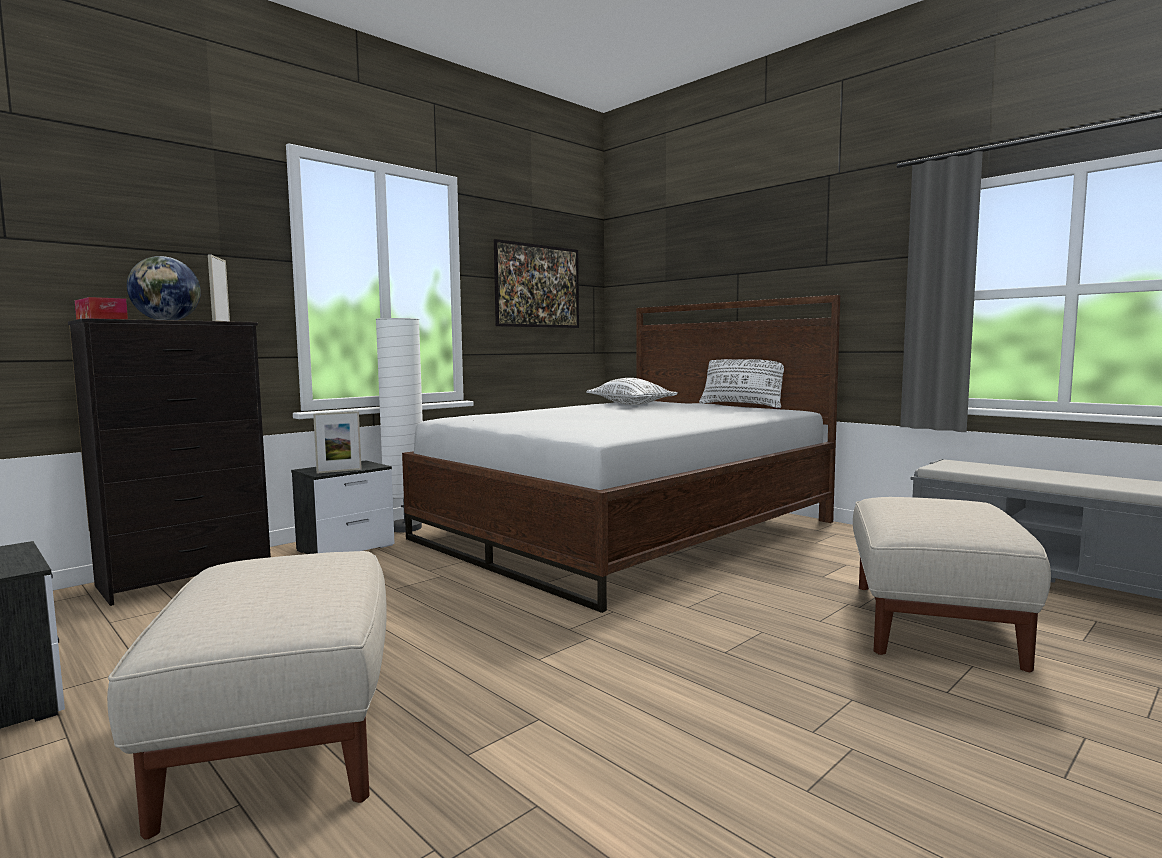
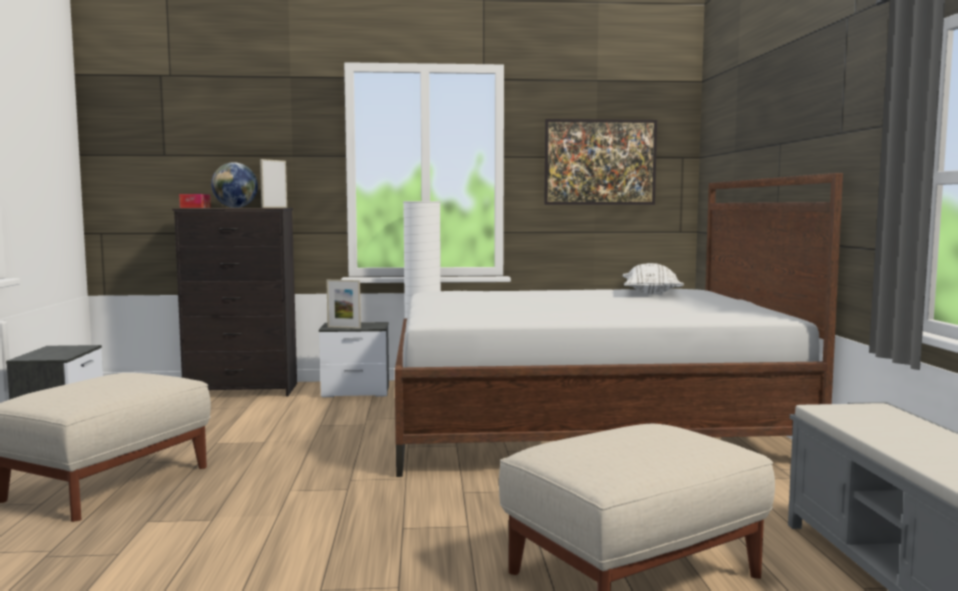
camera: 40 degrees right, 0 degrees up
white pillow [699,359,784,408] -> none

